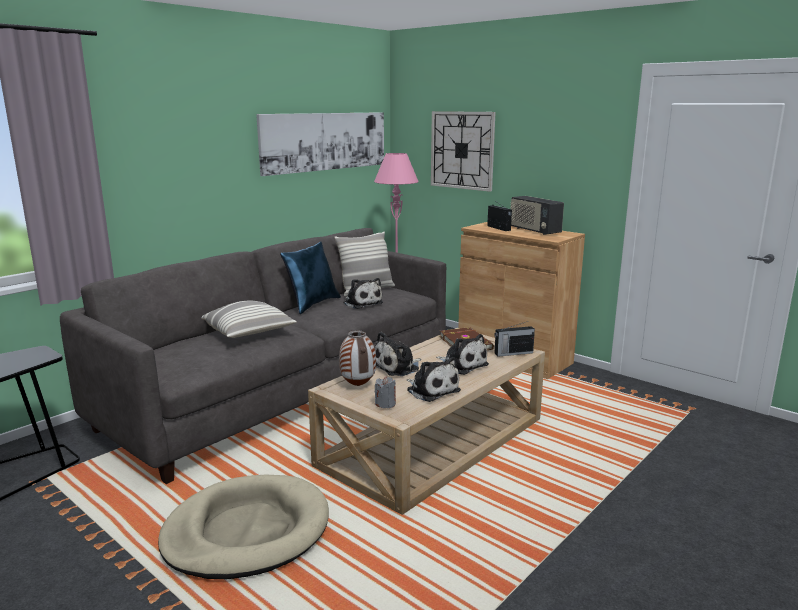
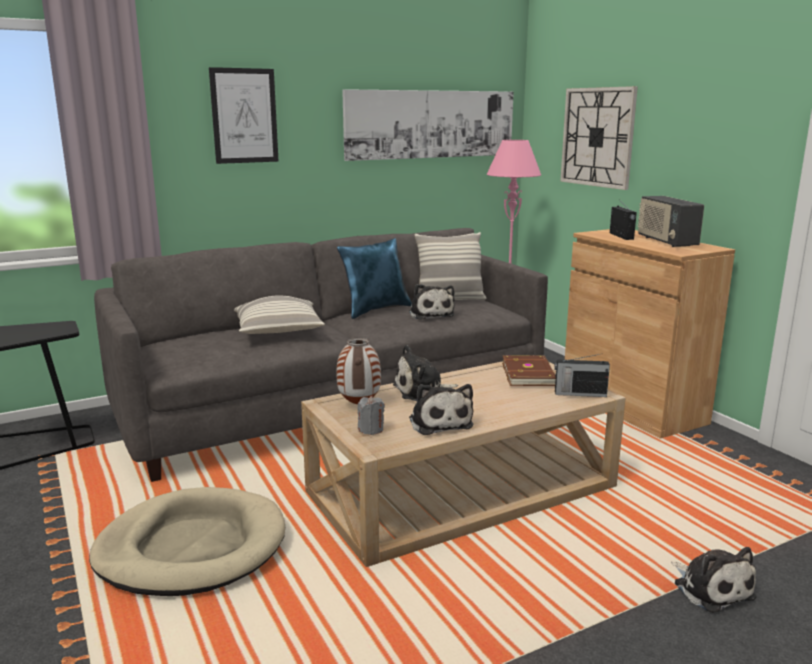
camera: 20 degrees right, 0 degrees up
plush toy [436,334,489,375] -> plush toy moved to [671,547,757,613]
none -> picture [209,67,279,164]

